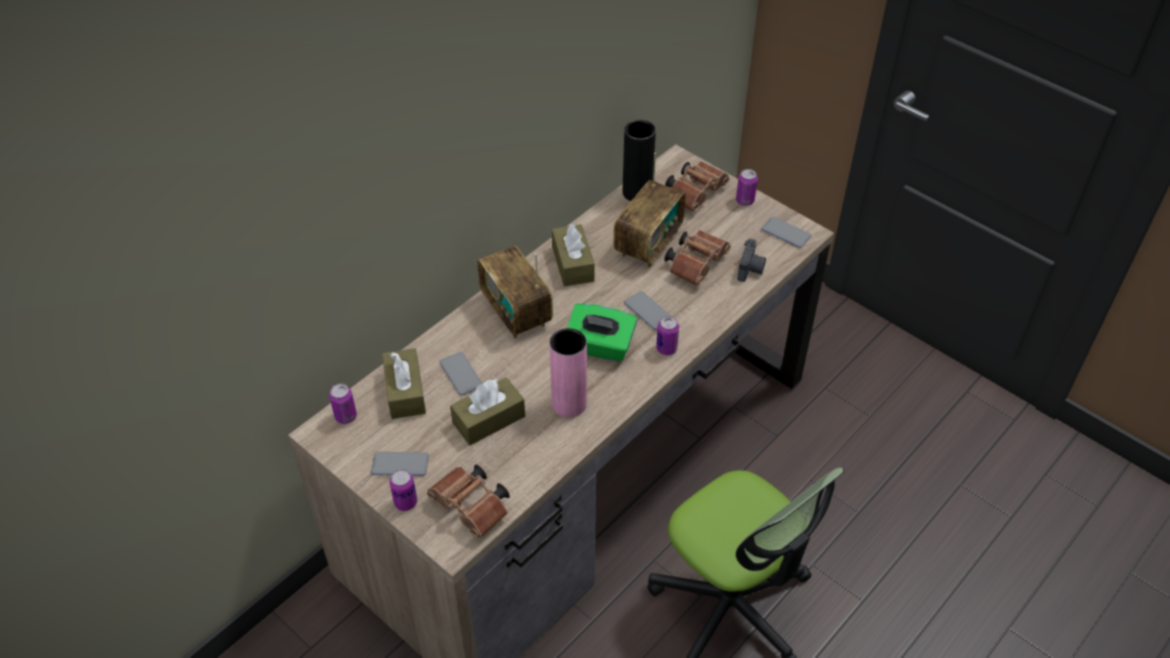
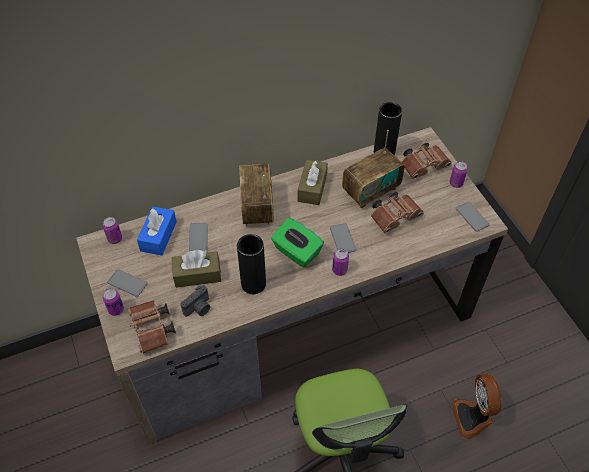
camera: 25 degrees right, 5 degrees up
brown tissue box [382,348,426,419] -> blue tissue box [137,206,177,256]
pink vase [550,328,587,417] -> black vase [237,234,266,294]
camera [737,239,766,282] -> camera moved to [181,285,210,317]
none -> fan [451,374,501,439]

